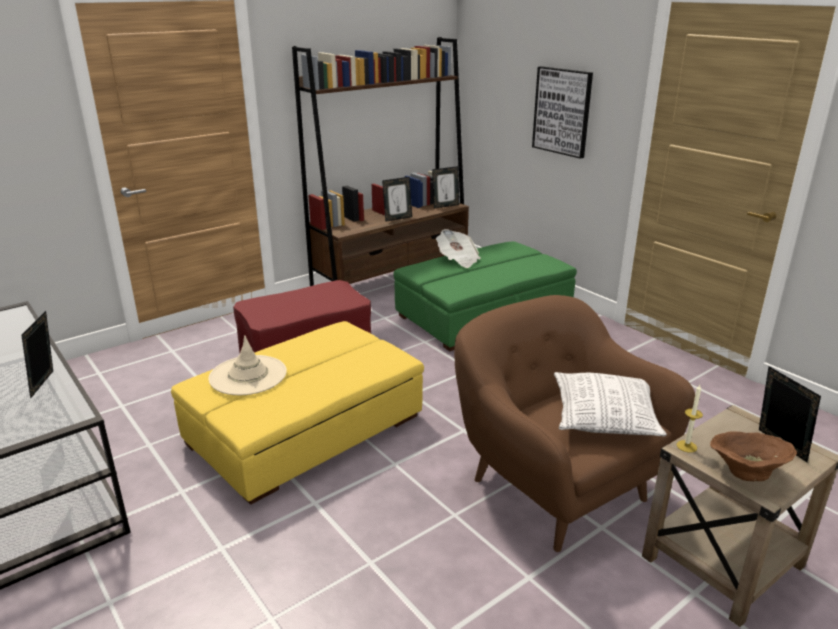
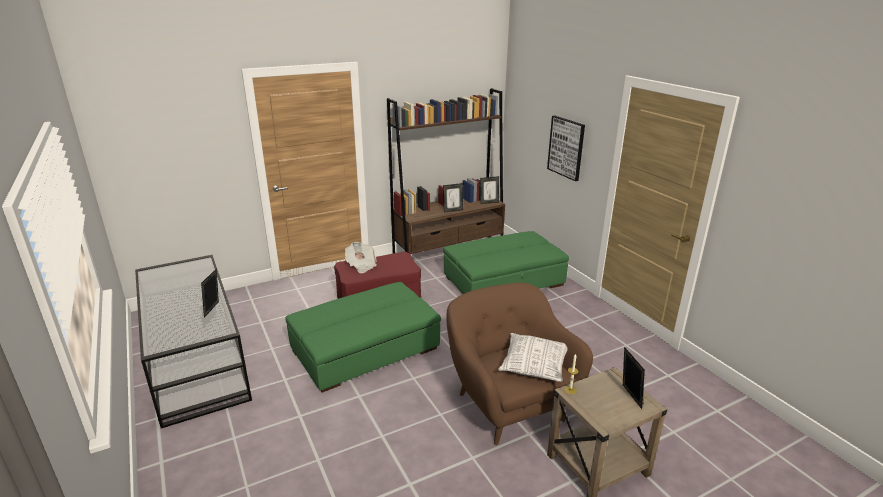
camera: 10 degrees right, 0 degrees up
yellow ottoman [171,321,424,505] -> green ottoman [285,282,441,392]
beige hat [209,335,287,395] -> none
newspaper [436,229,481,268] -> newspaper moved to [345,242,377,273]
brown bowl [710,432,797,481] -> none

